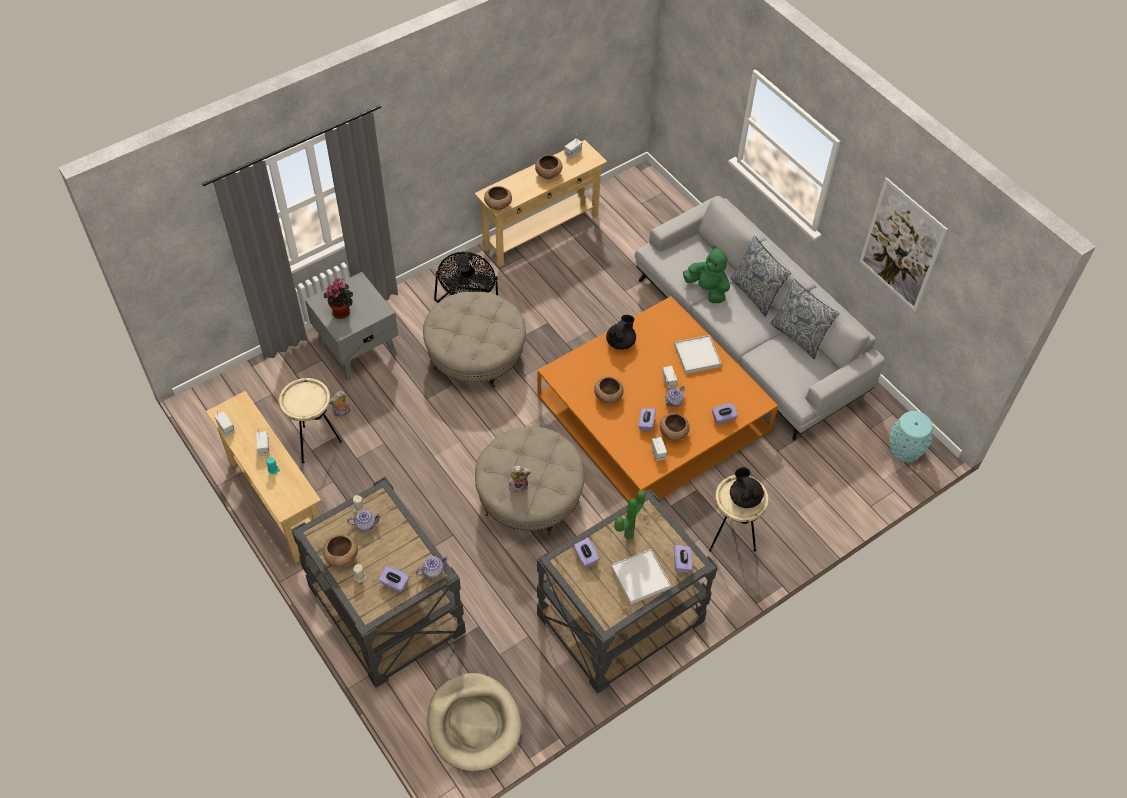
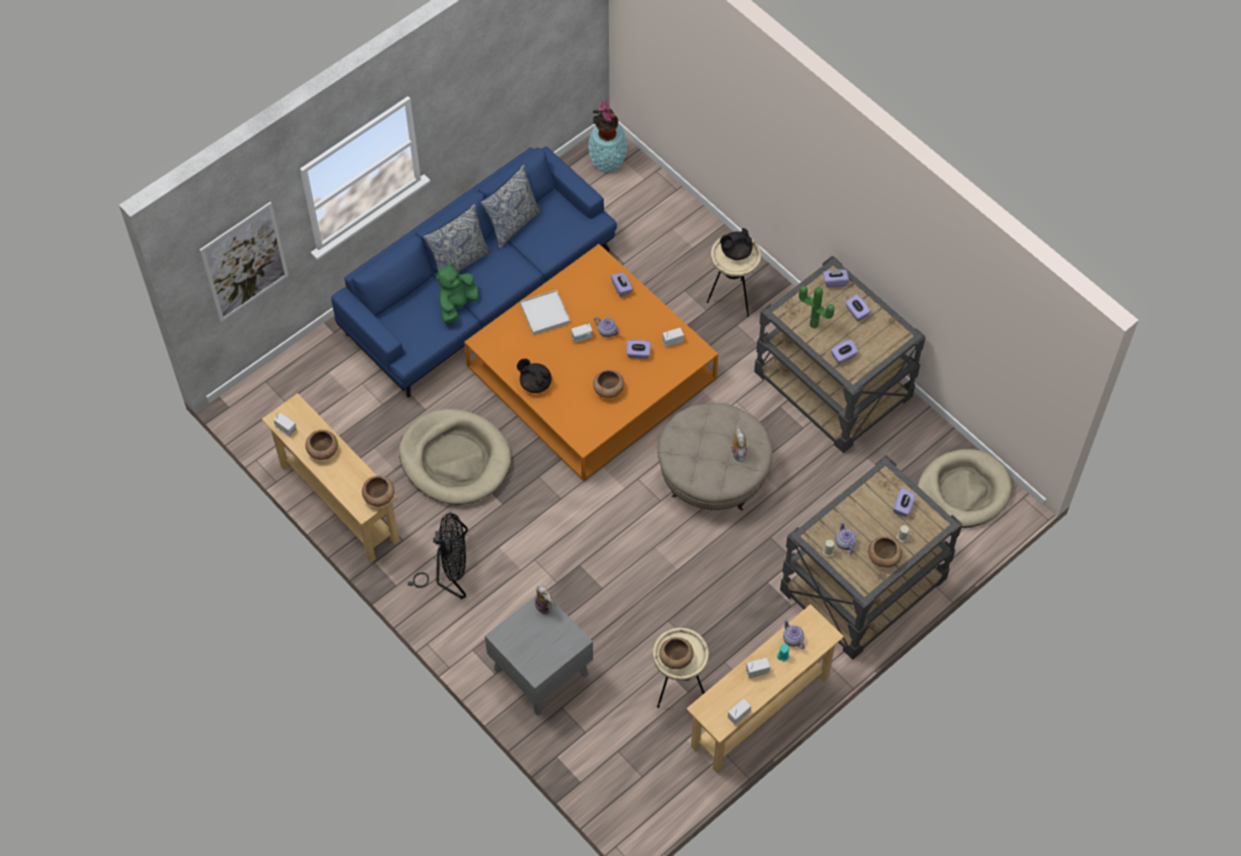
camera: 95 degrees left, 5 degrees up
potted plant [324,278,353,319] -> potted plant moved to [593,101,618,141]
plush toy [330,391,350,418] -> plush toy moved to [534,585,552,615]
teapot [416,556,449,578] -> teapot moved to [783,619,805,650]
beige ottoman [423,292,526,387] -> none
white tray [611,549,671,605] -> purple tissue box [845,294,871,321]
grey sofa [635,196,885,441] -> blue sofa [331,147,617,397]
brown bowl [660,413,690,440] -> brown bowl moved to [659,637,694,669]
picture [859,177,948,312] -> picture moved to [199,202,289,322]
none -> beige dog bed [399,409,511,505]

